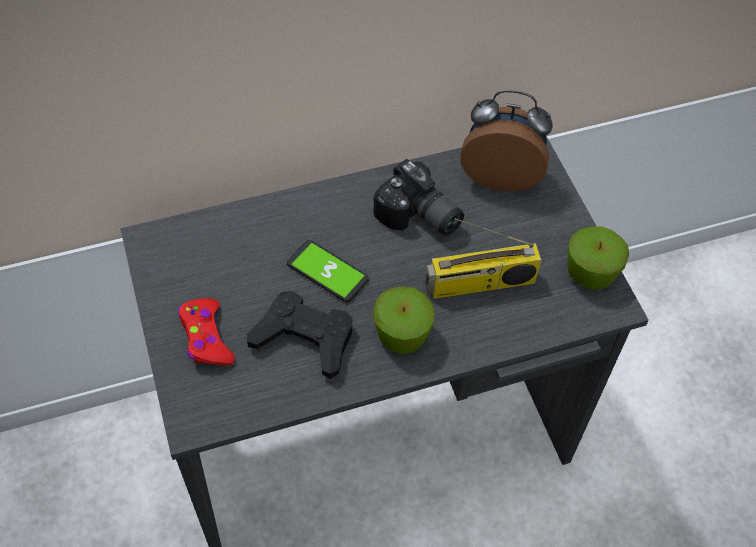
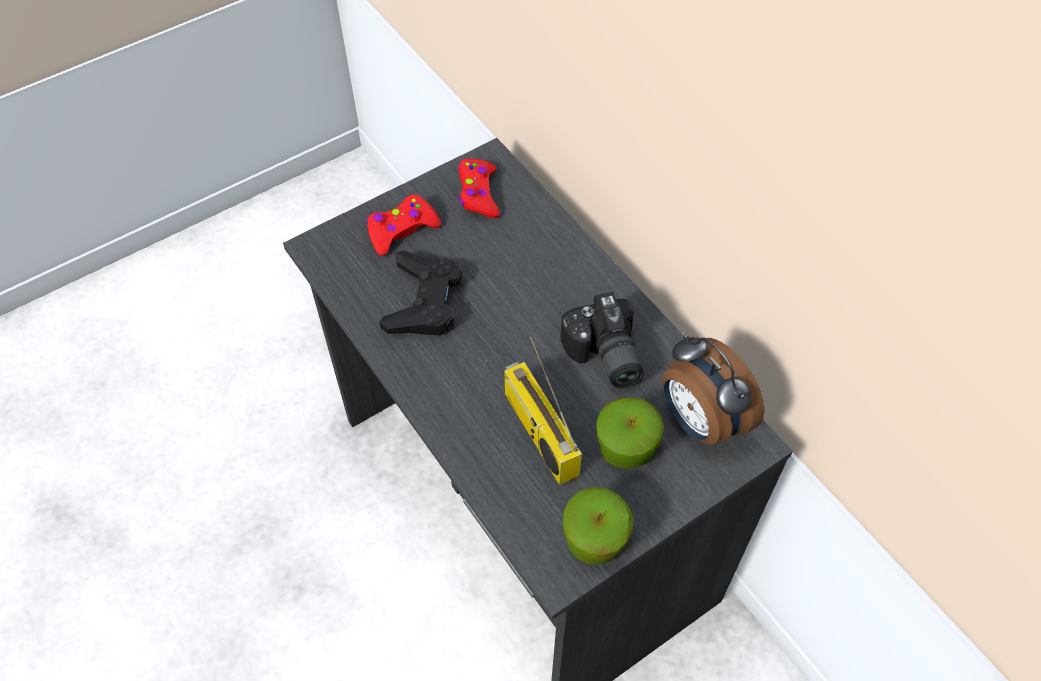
camera: 75 degrees right, 0 degrees up
phone [287,240,369,302] -> none
apple [373,286,435,354] -> apple moved to [596,397,664,469]
camera [374,159,464,236] -> camera turned 45 degrees counterclockwise [560,292,644,388]
alarm clock [460,90,553,192] -> alarm clock turned 150 degrees clockwise [662,334,764,445]
none -> red game controller [458,159,500,218]

